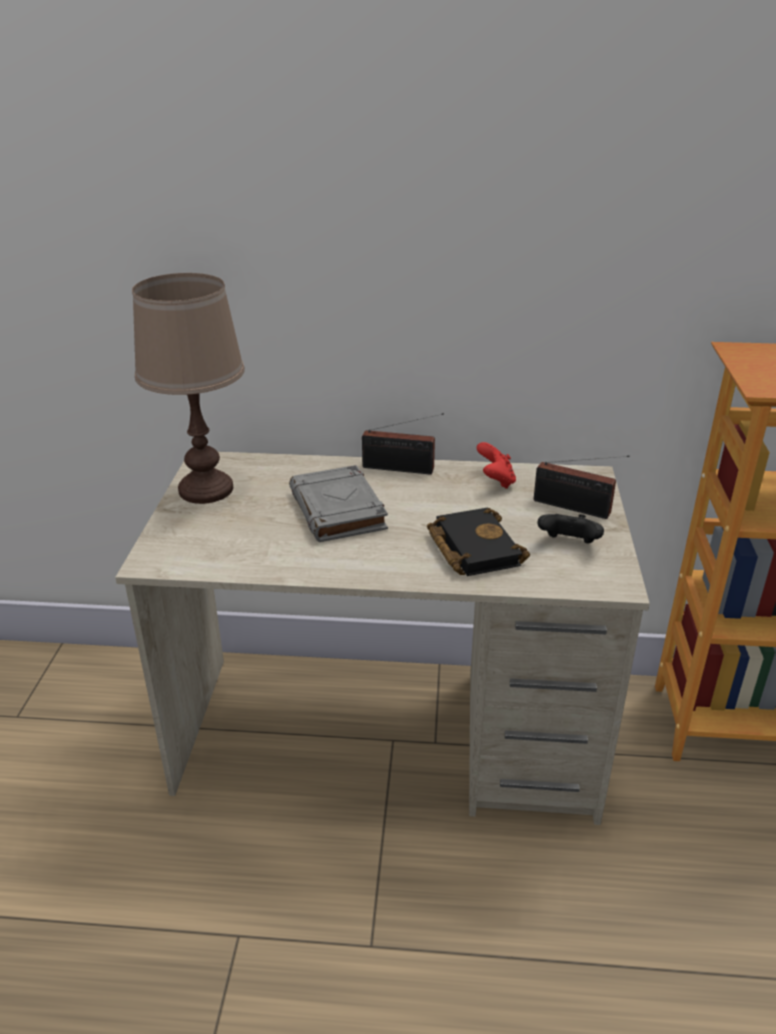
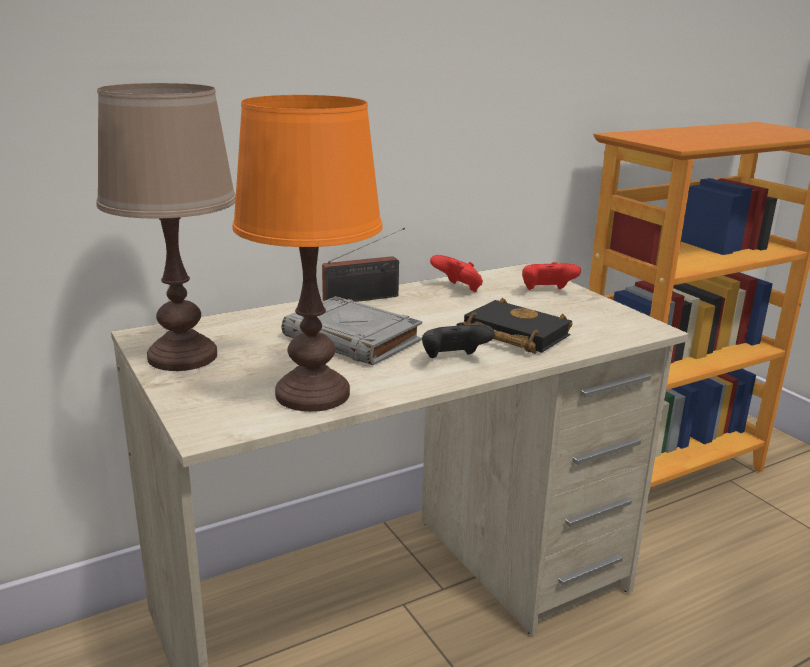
camera: 35 degrees left, 10 degrees down
radio [534,455,630,519] -> red game controller [522,262,581,290]
black game controller [537,514,604,543] -> black game controller moved to [422,322,495,358]
none -> orange table lamp [232,95,383,412]

